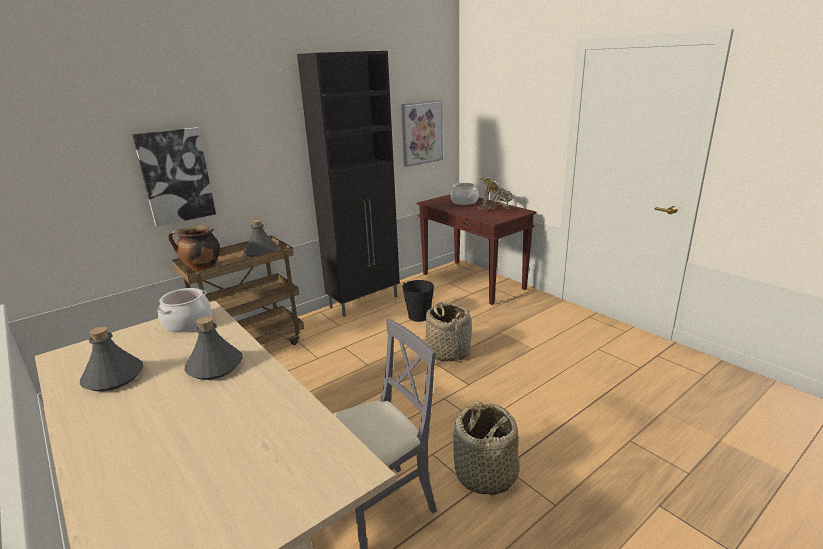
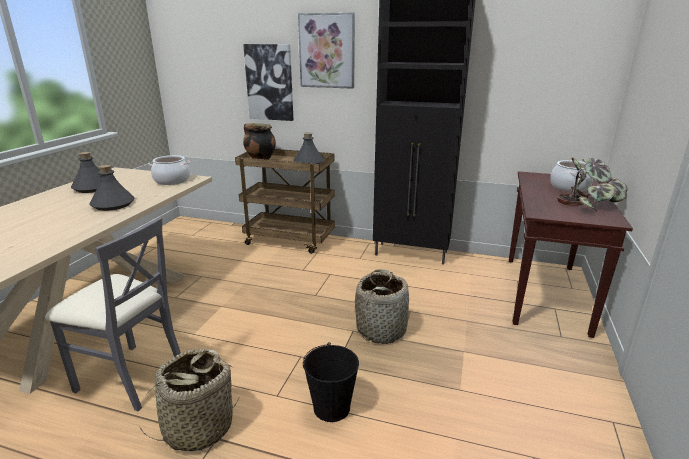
camera: 55 degrees right, 0 degrees up
picture [401,100,443,167] -> picture moved to [298,13,355,89]
black bucket [402,280,434,322] -> black bucket moved to [303,342,359,422]

